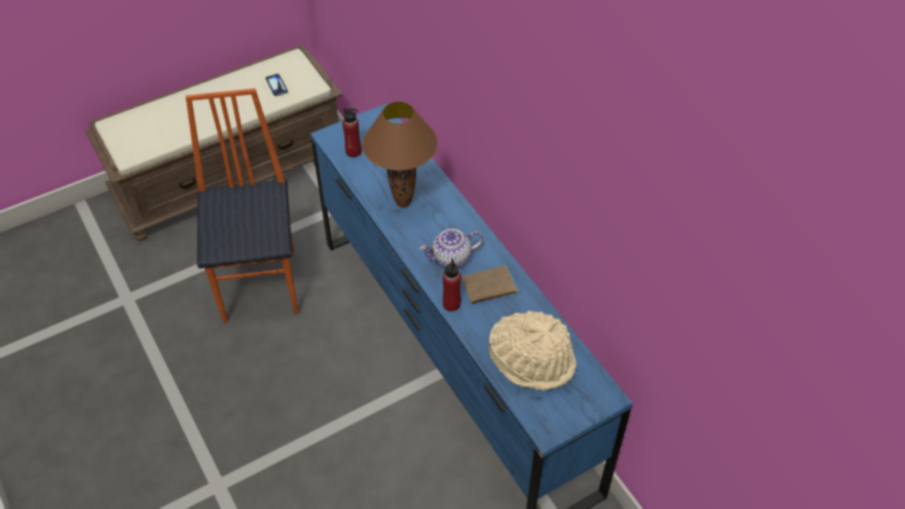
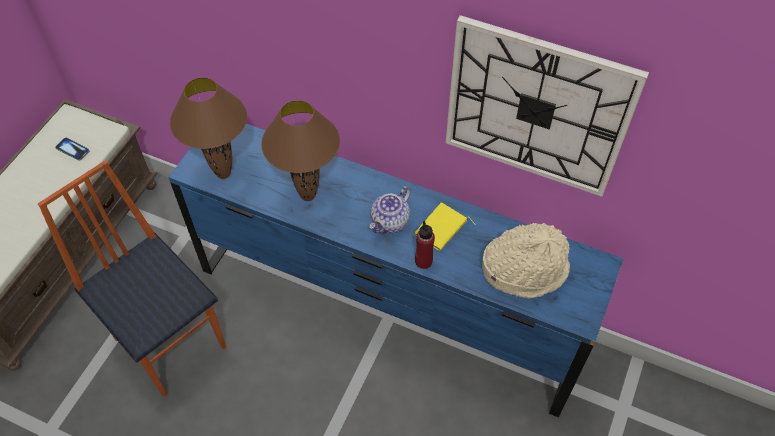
camera: 35 degrees left, 5 degrees up
red bottle [342,108,361,157] -> brown table lamp [170,77,247,179]
brown book [462,265,520,304] -> yellow book [415,202,475,251]
none -> wall clock [445,15,649,197]

